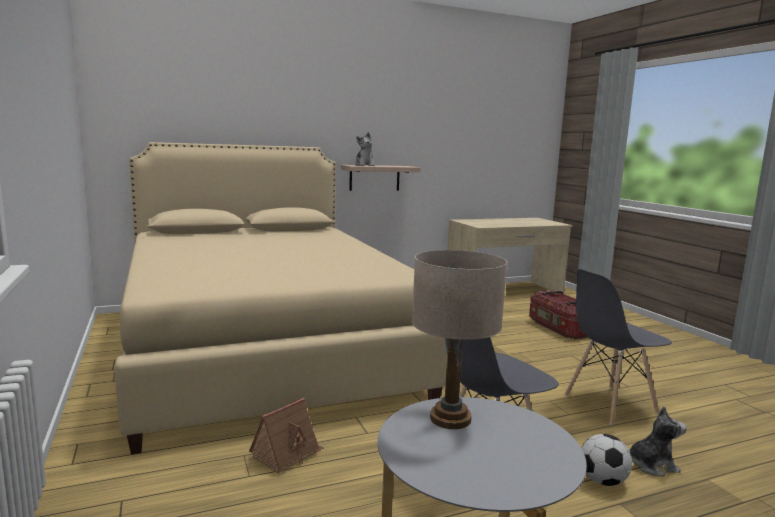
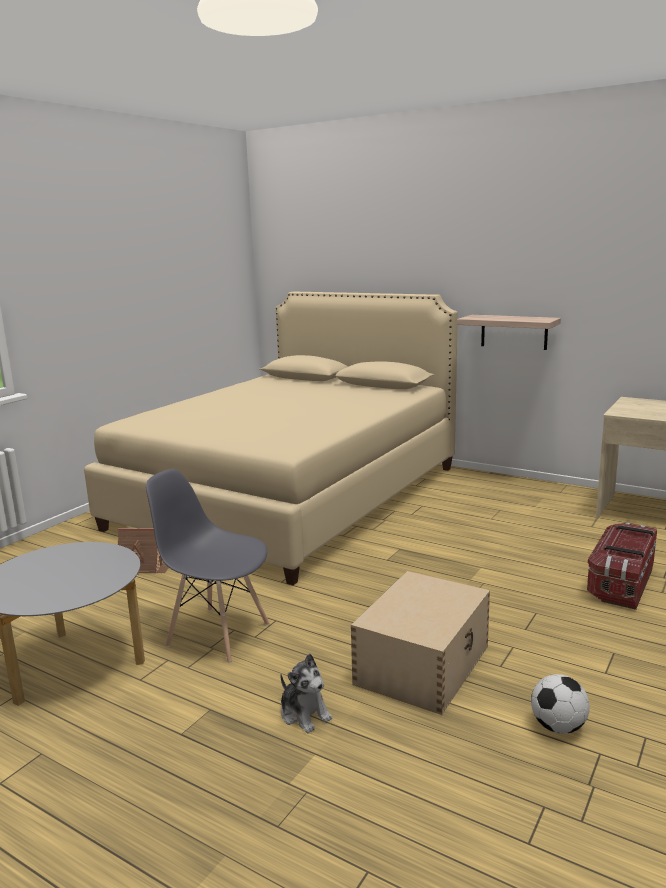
camera: 55 degrees right, 5 degrees up
plush toy [355,132,375,166] -> none
beige table lamp [412,250,507,429] -> none
grey chair [564,269,672,425] -> beige storage box [351,571,490,715]
football [581,434,632,486] -> football moved to [531,674,590,734]

